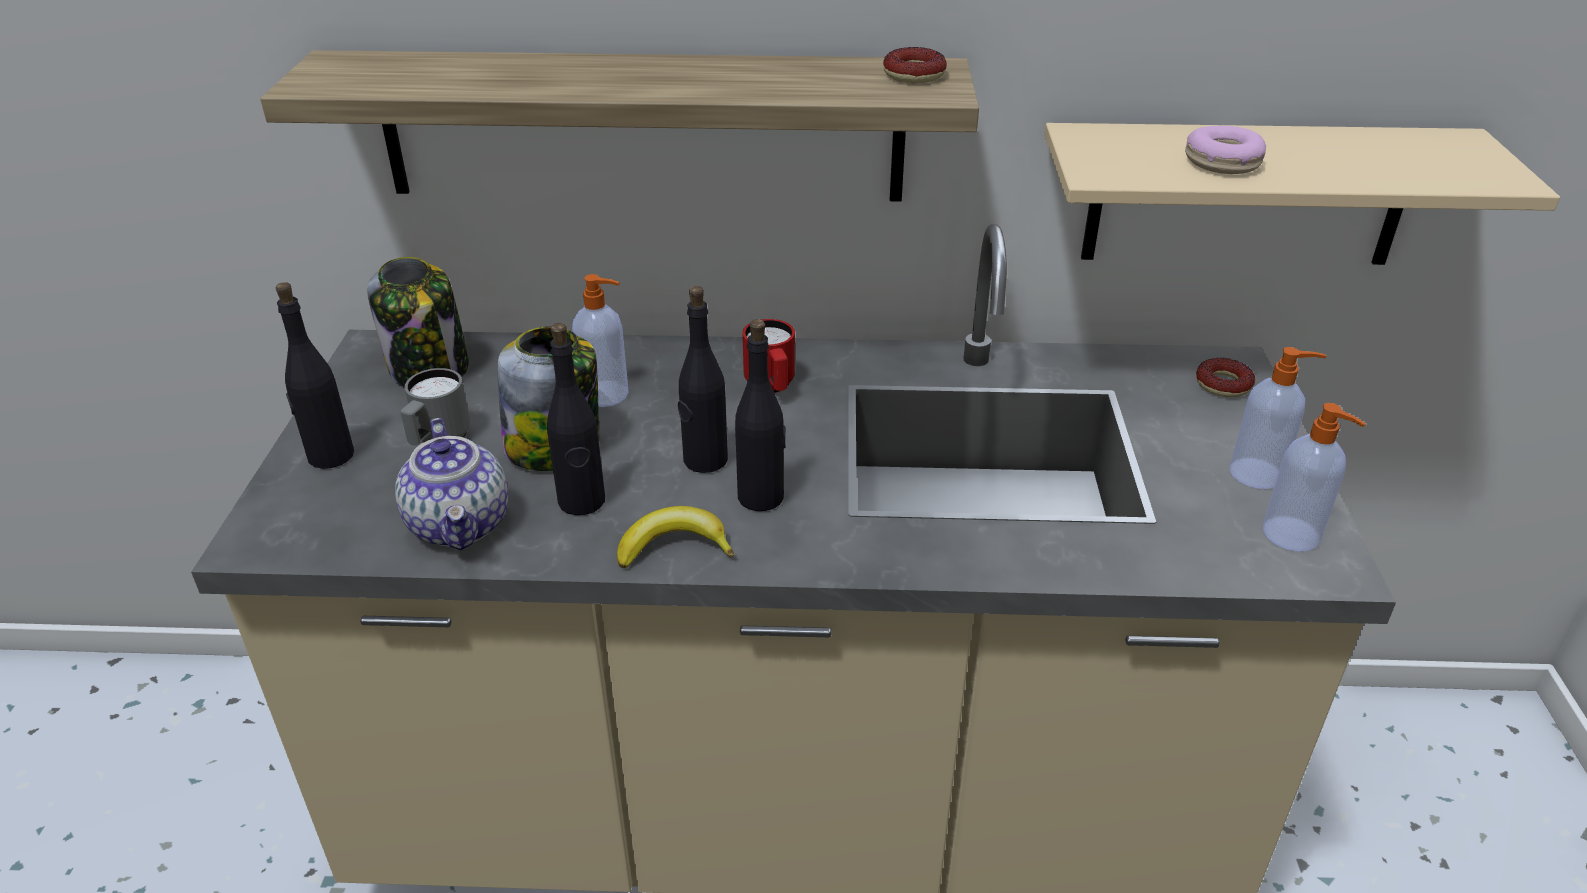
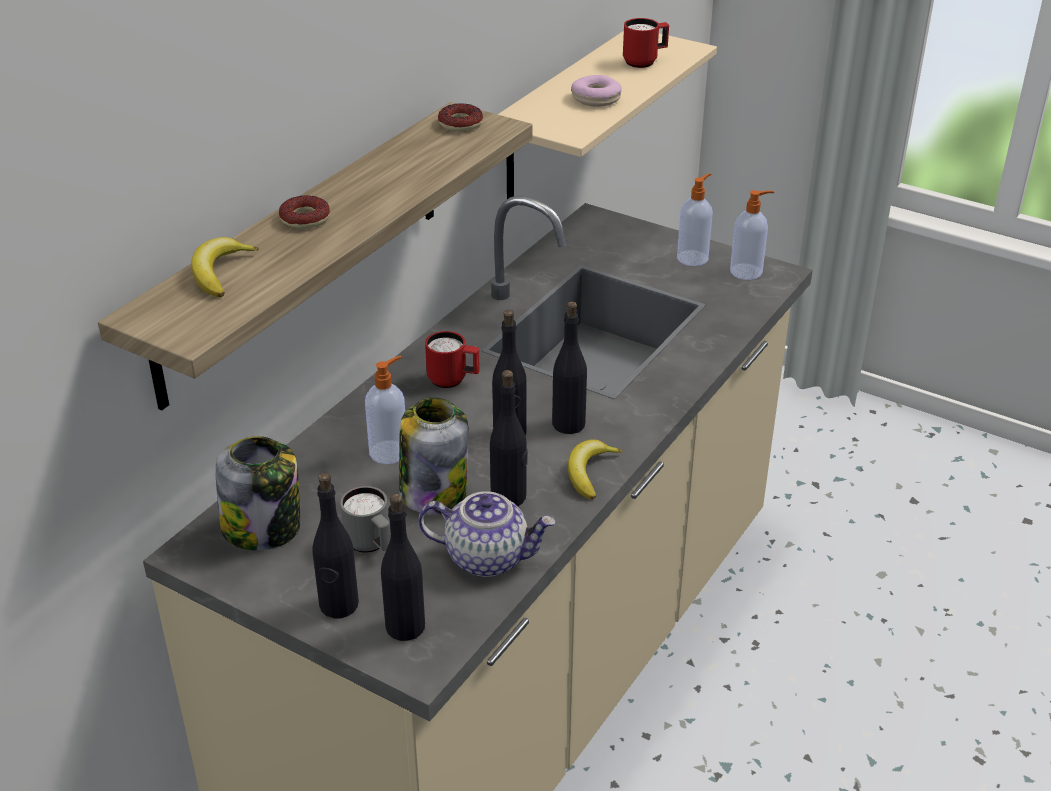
camera: 60 degrees left, 0 degrees up
donut [1196,358,1255,397] -> donut moved to [279,195,330,229]
none -> banana [191,237,259,298]
none -> black bottle [381,494,425,641]
none -> red mug [623,18,669,68]

